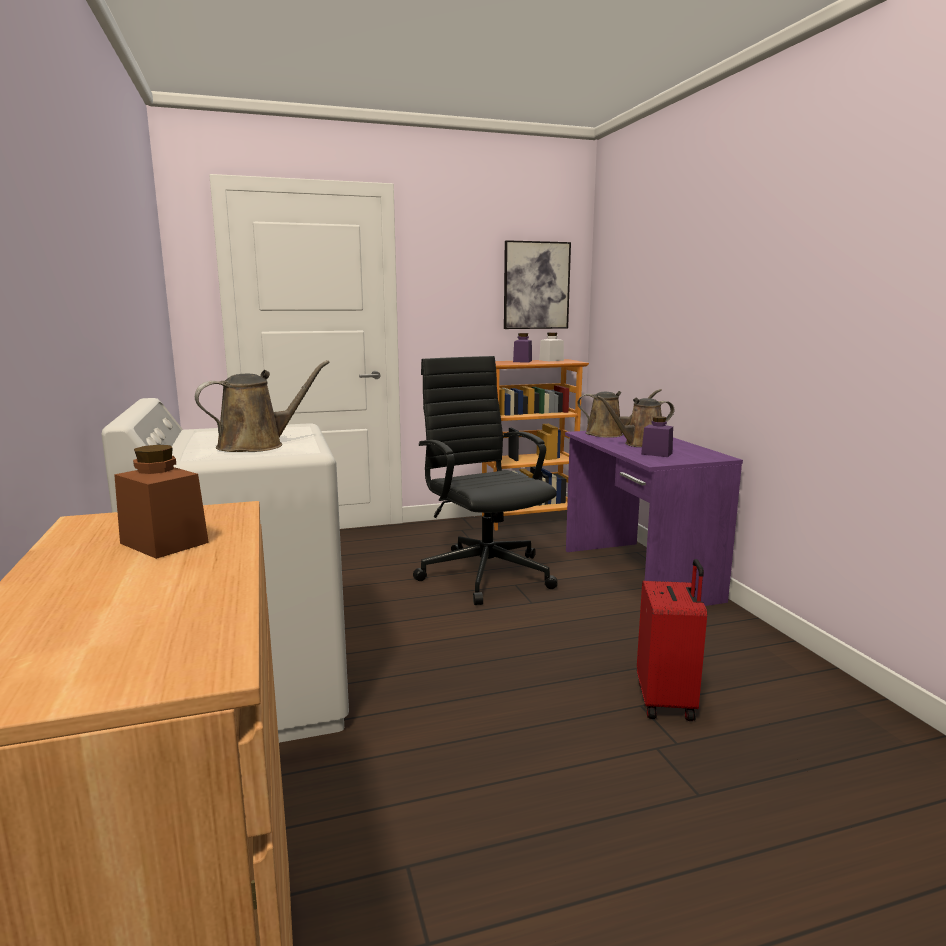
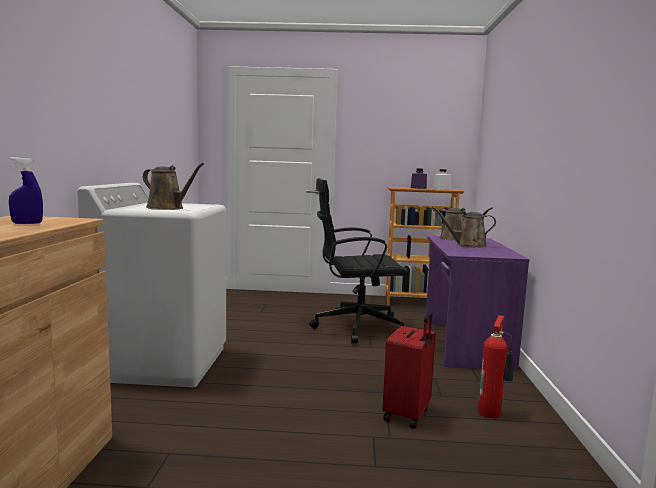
camera: 20 degrees right, 5 degrees down
brown jar [114,445,209,559] -> blue spray bottle [9,157,43,224]
brown watering can [195,360,330,452] -> brown watering can turned 45 degrees clockwise [143,163,204,210]
black office chair [413,356,558,605] -> black office chair turned 90 degrees counterclockwise [309,178,408,344]
picture [504,240,571,329] -> none
purple jar [641,416,673,457] -> none
none -> fire extinguisher [478,315,513,418]

